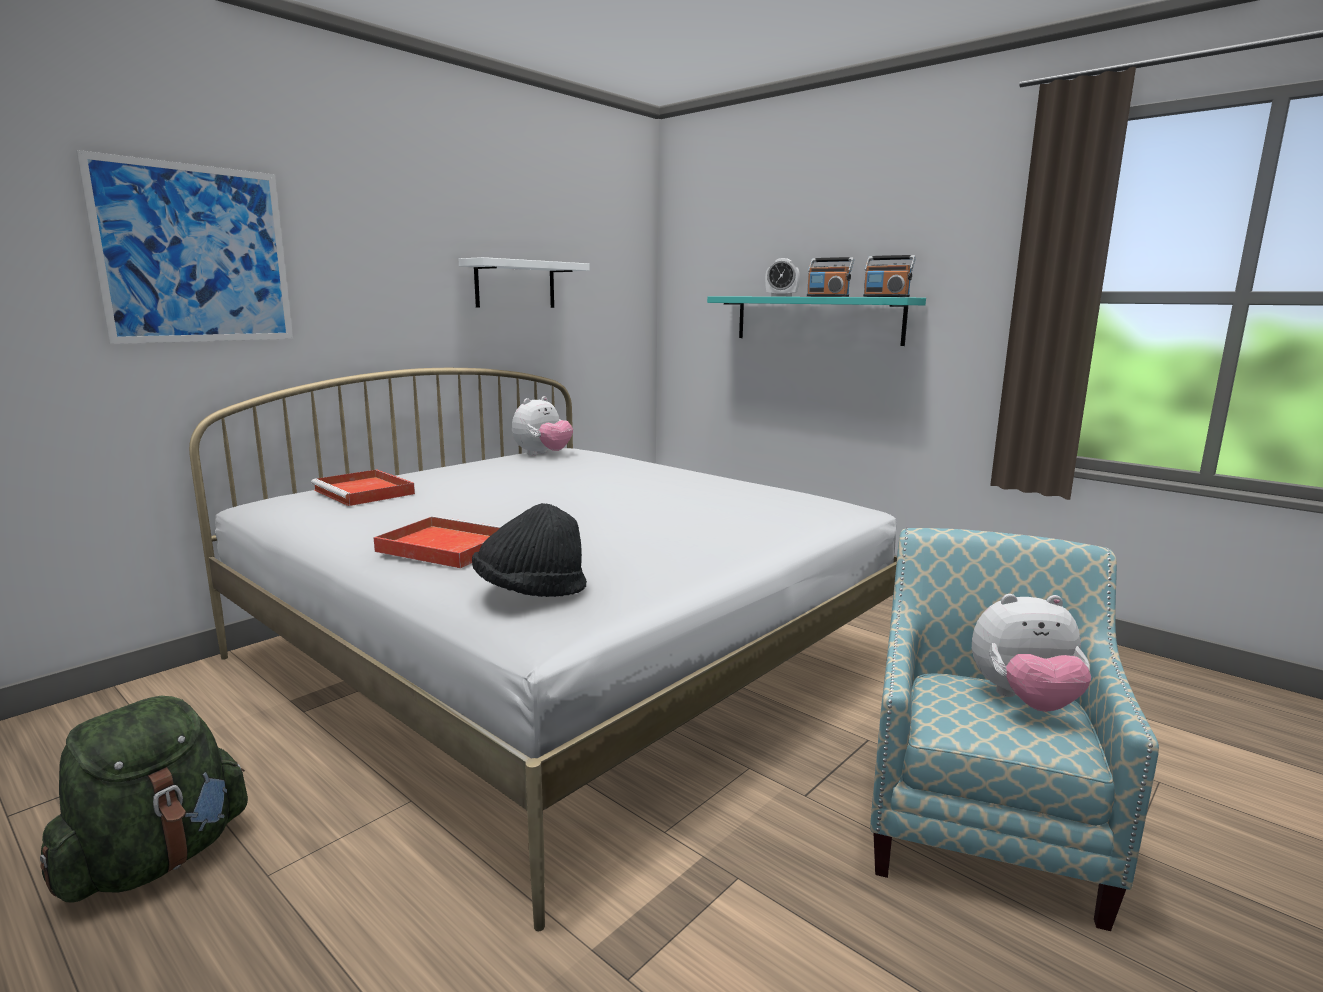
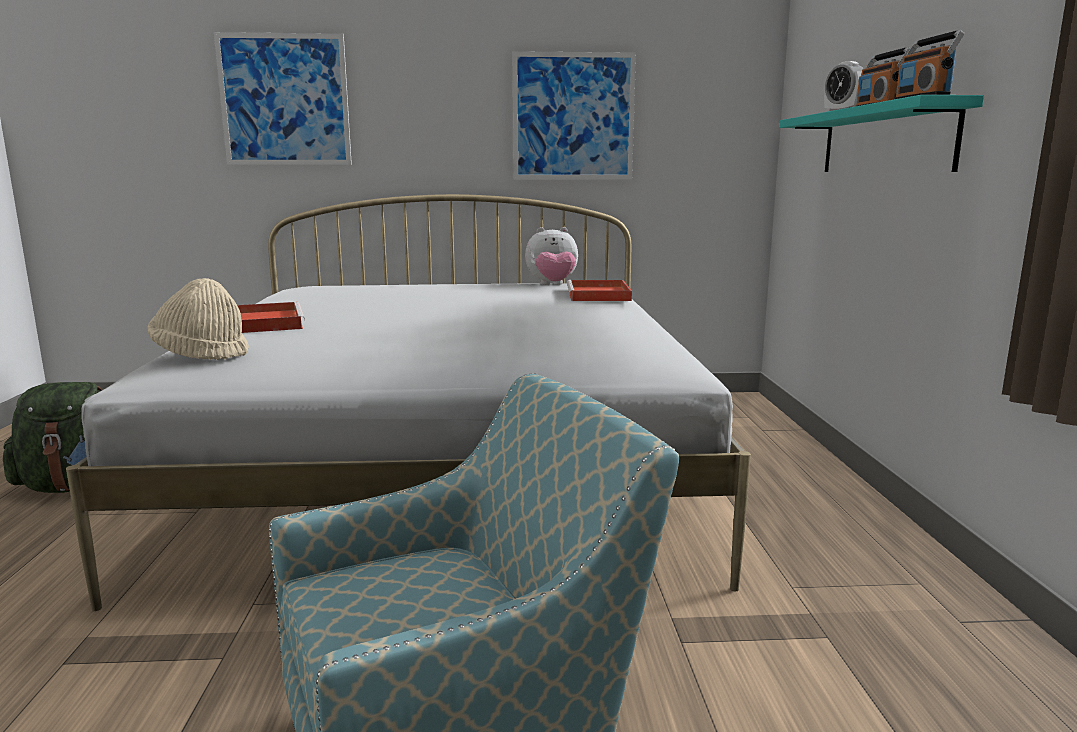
camera: 45 degrees right, 0 degrees up
red tray [311,469,415,506] -> red tray moved to [567,280,632,301]
white shelf [458,257,589,308] -> picture [513,51,636,180]
black hat [472,503,587,597] -> beige hat [148,278,249,360]
plush toy [972,594,1091,712] -> none

